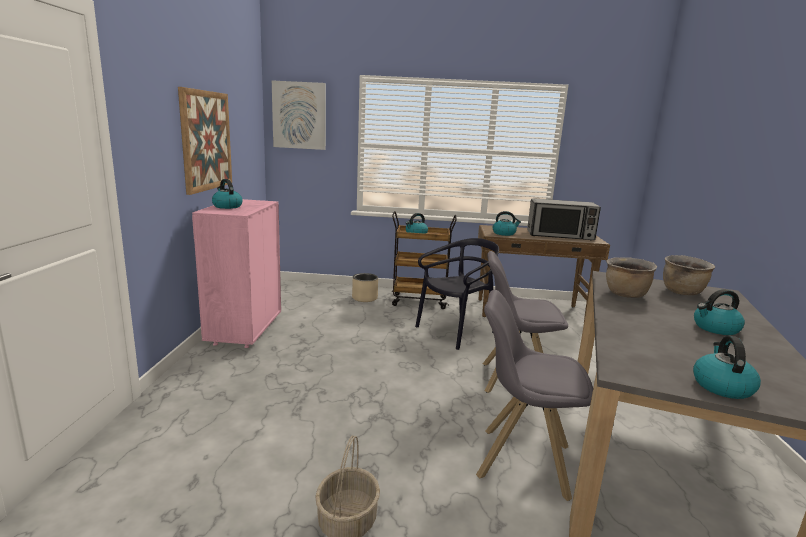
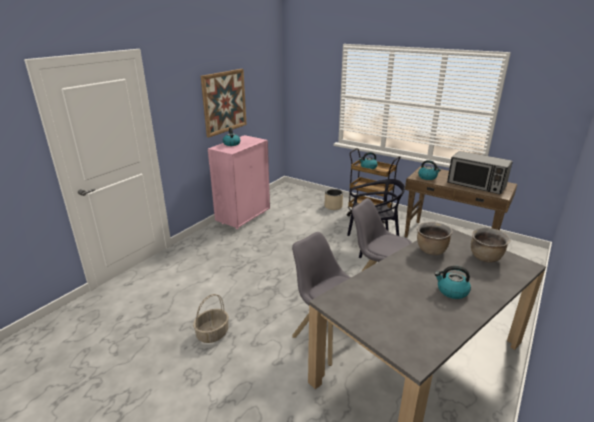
camera: 30 degrees right, 10 degrees up
picture [272,80,326,150] -> none
kettle [693,336,761,399] -> none

